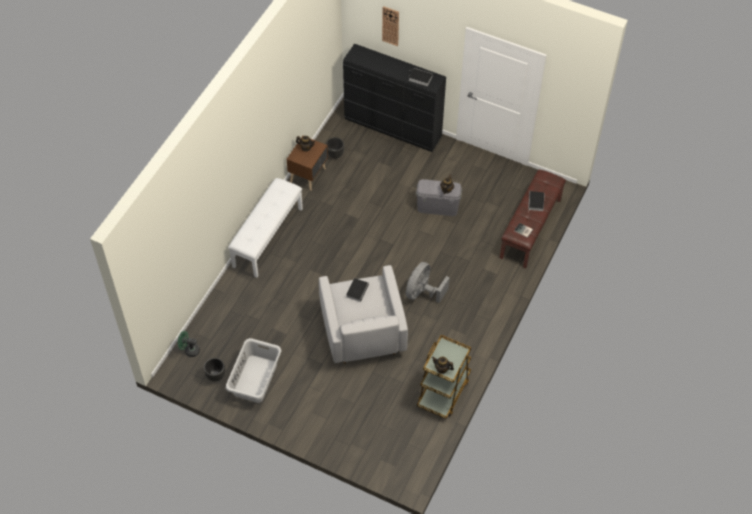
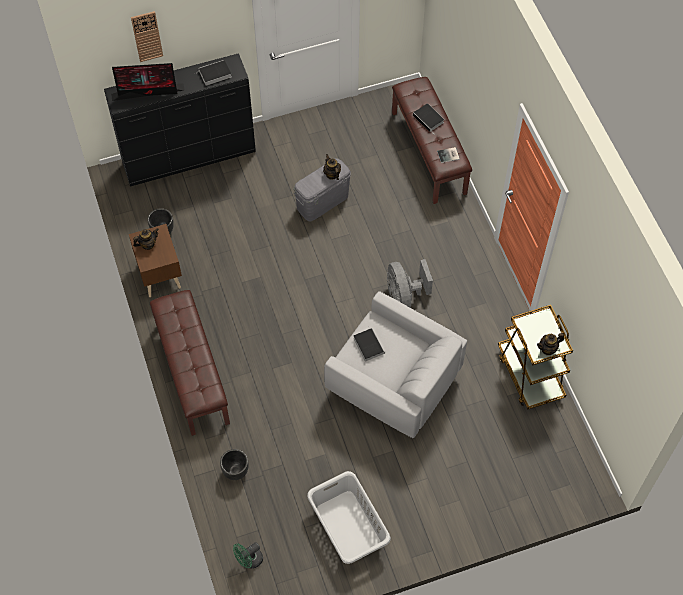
camera: 45 degrees left, 5 degrees up
black planter [204,358,225,382] -> black planter moved to [220,449,248,480]
white bench [228,178,303,278] -> brown bench [150,290,230,436]
none -> monitor [111,63,185,101]

